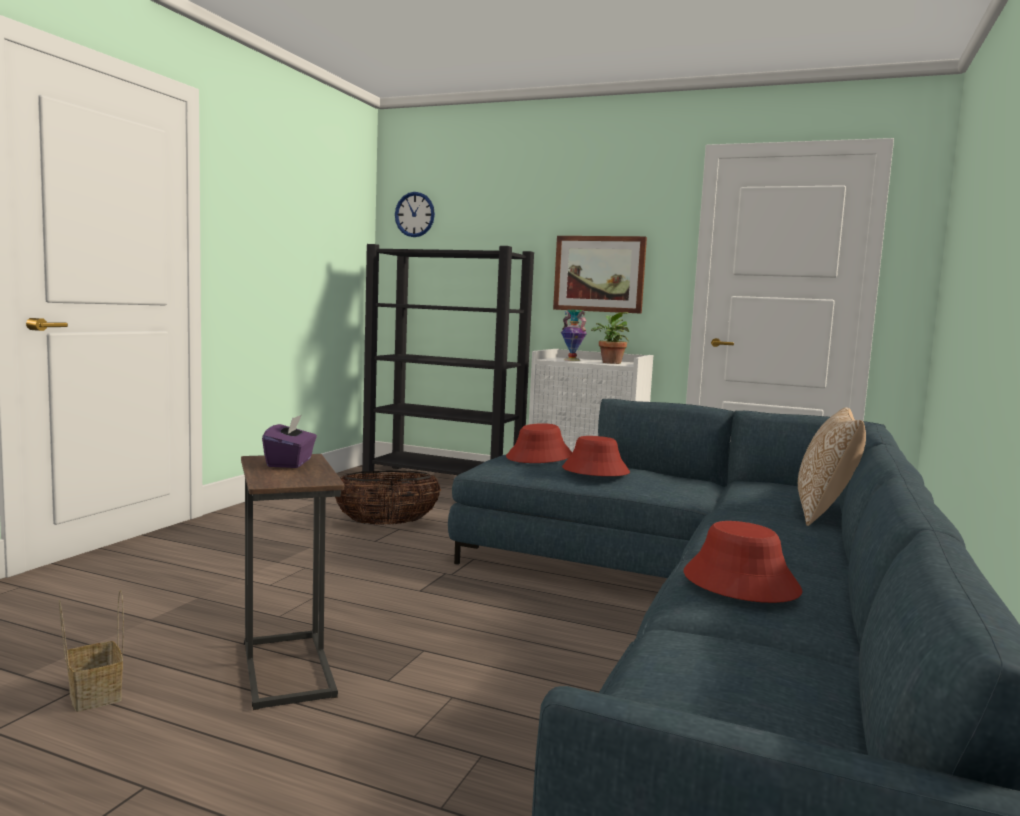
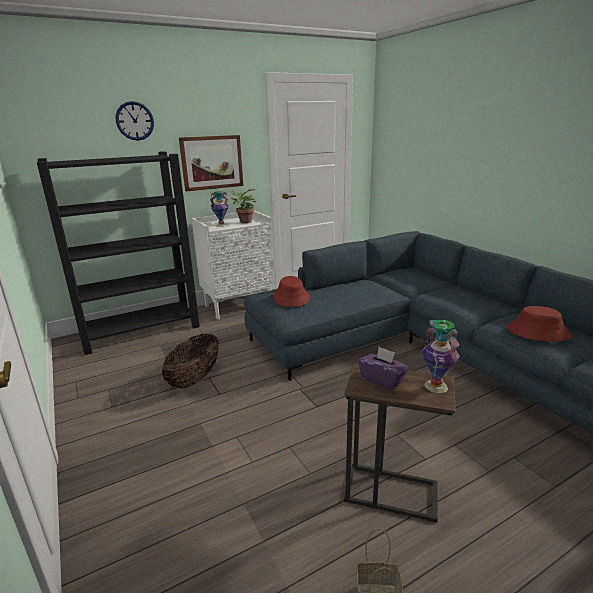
camera: 50 degrees left, 15 degrees up
wall clock [395,192,435,237] -> wall clock moved to [116,101,154,141]
red hat [562,436,630,476] -> none
pillow [798,407,866,526] -> none
none -> vase [421,320,460,393]

